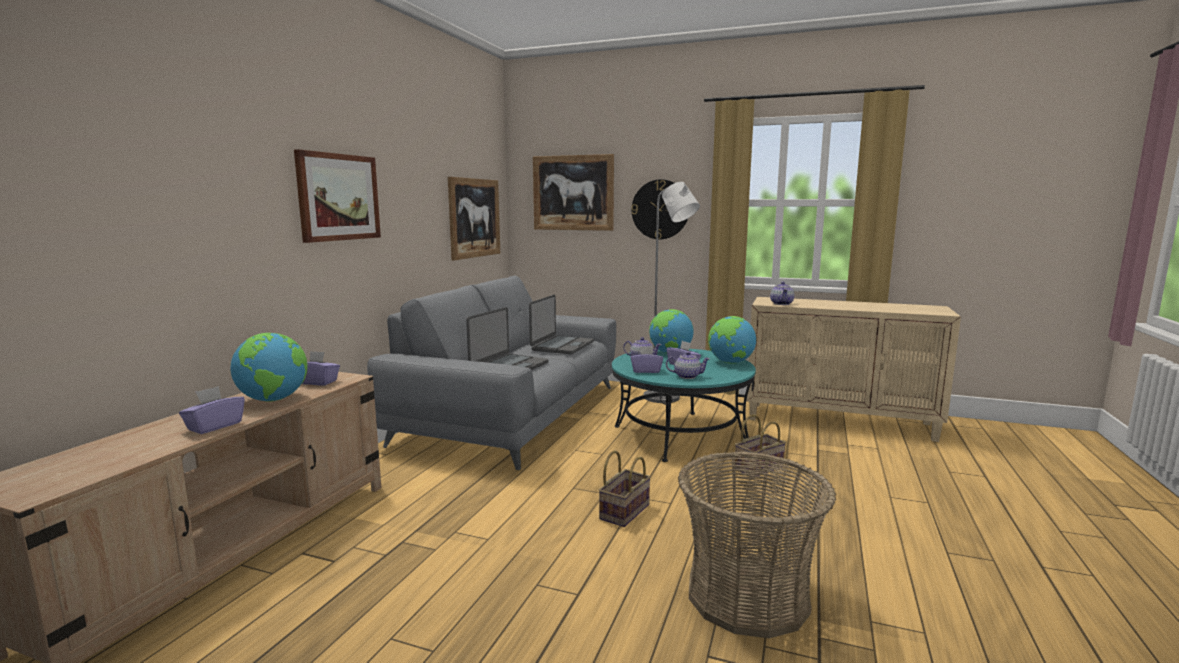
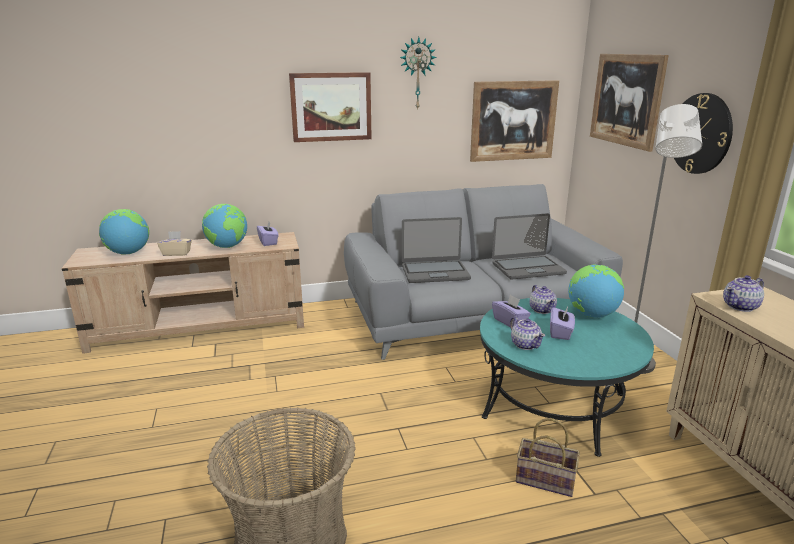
camera: 55 degrees right, 10 degrees up
purple tissue box [179,386,245,434] -> beige tissue box [157,231,192,256]
basket [599,450,651,527] -> none
globe [708,316,756,364] -> globe moved to [99,209,149,255]
none -> wall clock [400,37,437,110]

